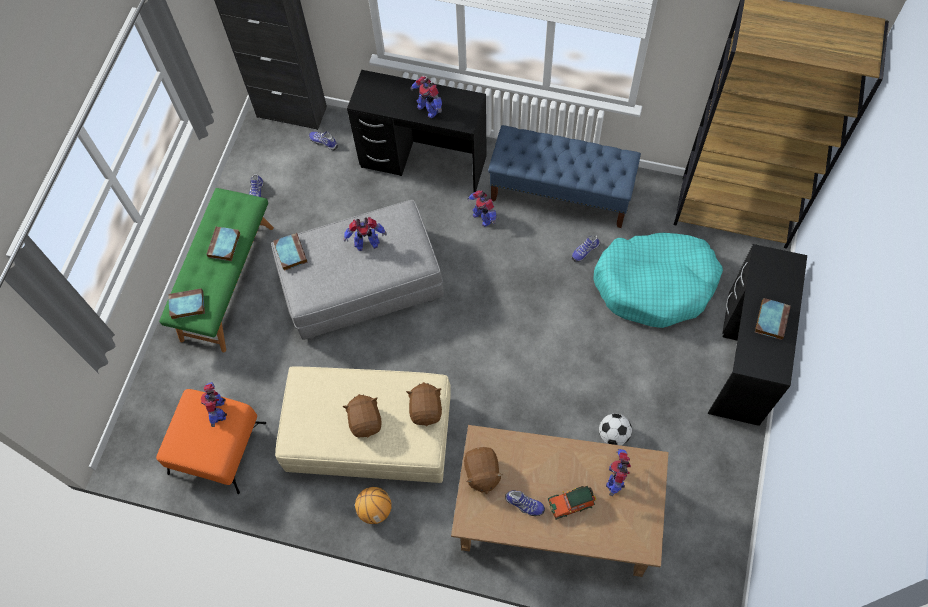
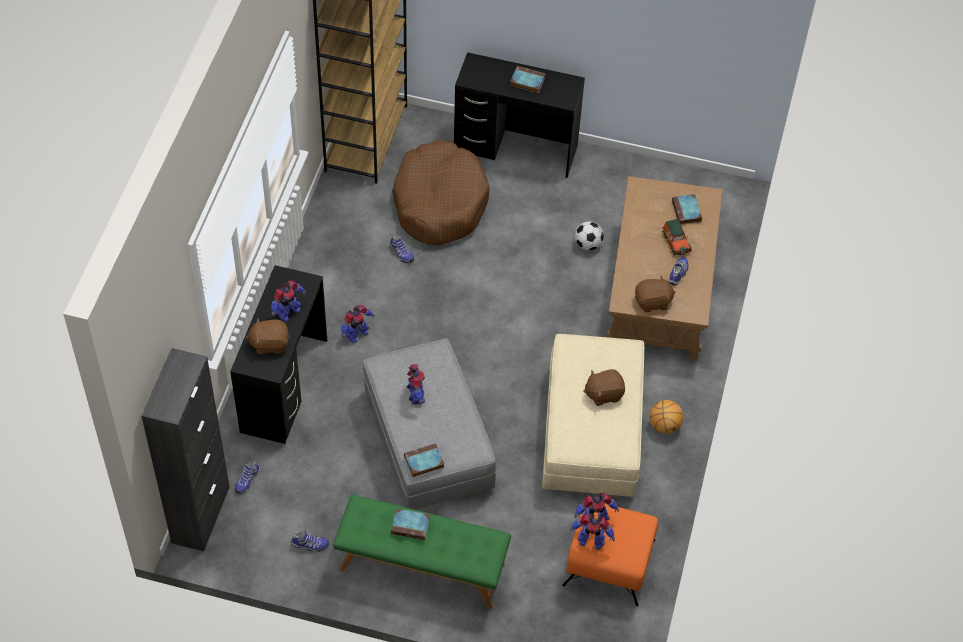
camera: 95 degrees left, 10 degrees down
book [168,288,205,319] -> book moved to [672,194,702,224]
brown plush toy [406,382,442,426] -> brown plush toy moved to [246,318,290,355]
blue bench [488,125,641,228] -> none
turquoise dog bed [593,233,723,328] -> brown dog bed [392,139,490,245]
toy robot [606,449,631,496] -> toy robot moved to [570,513,615,550]

